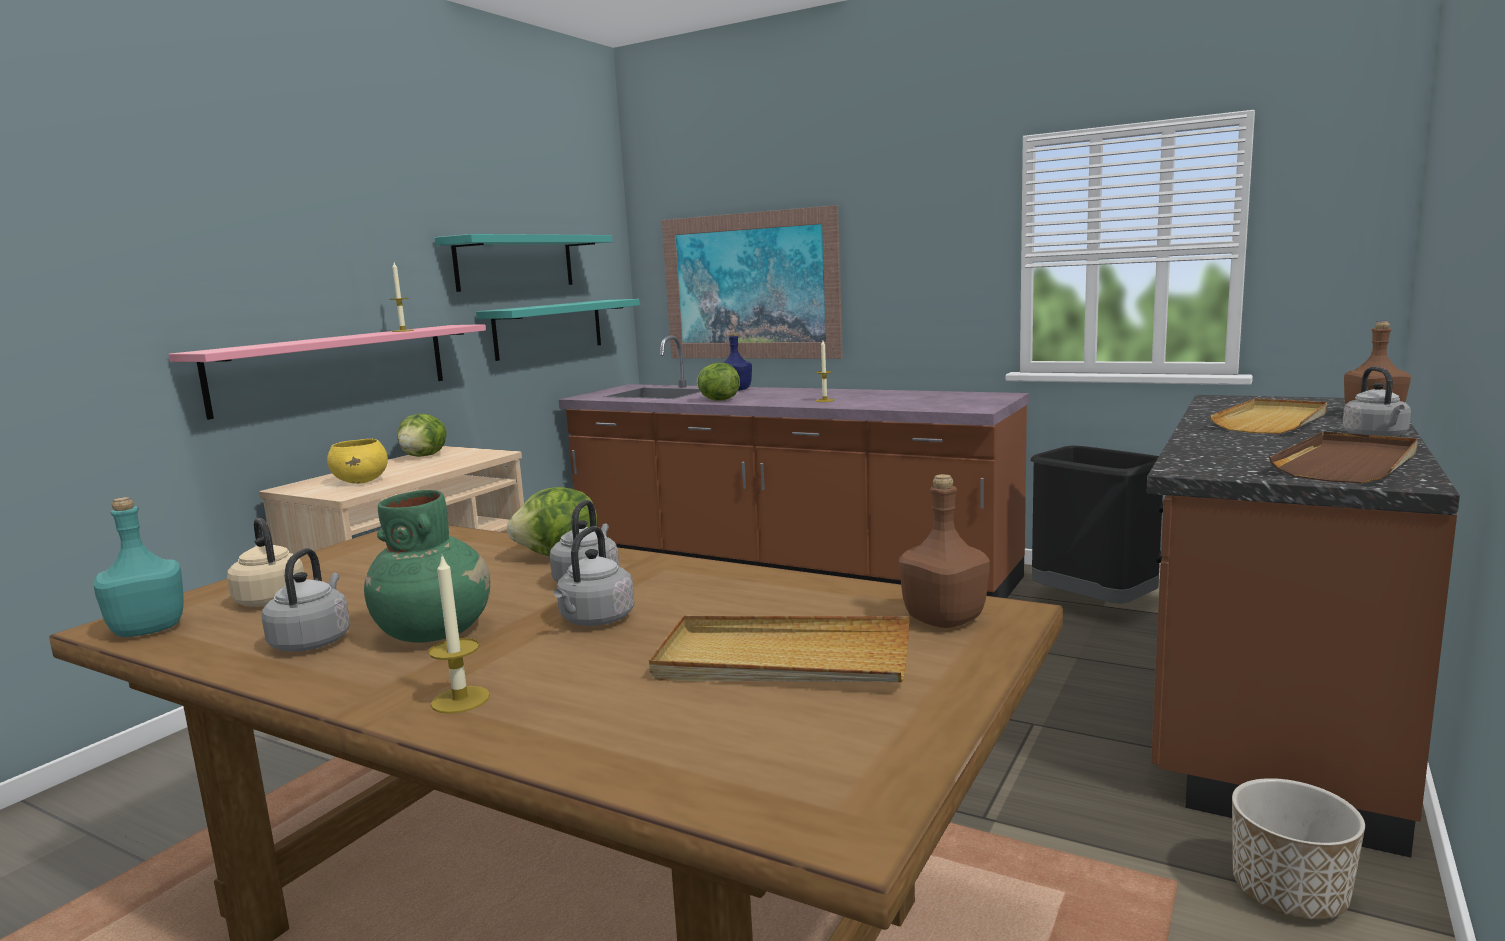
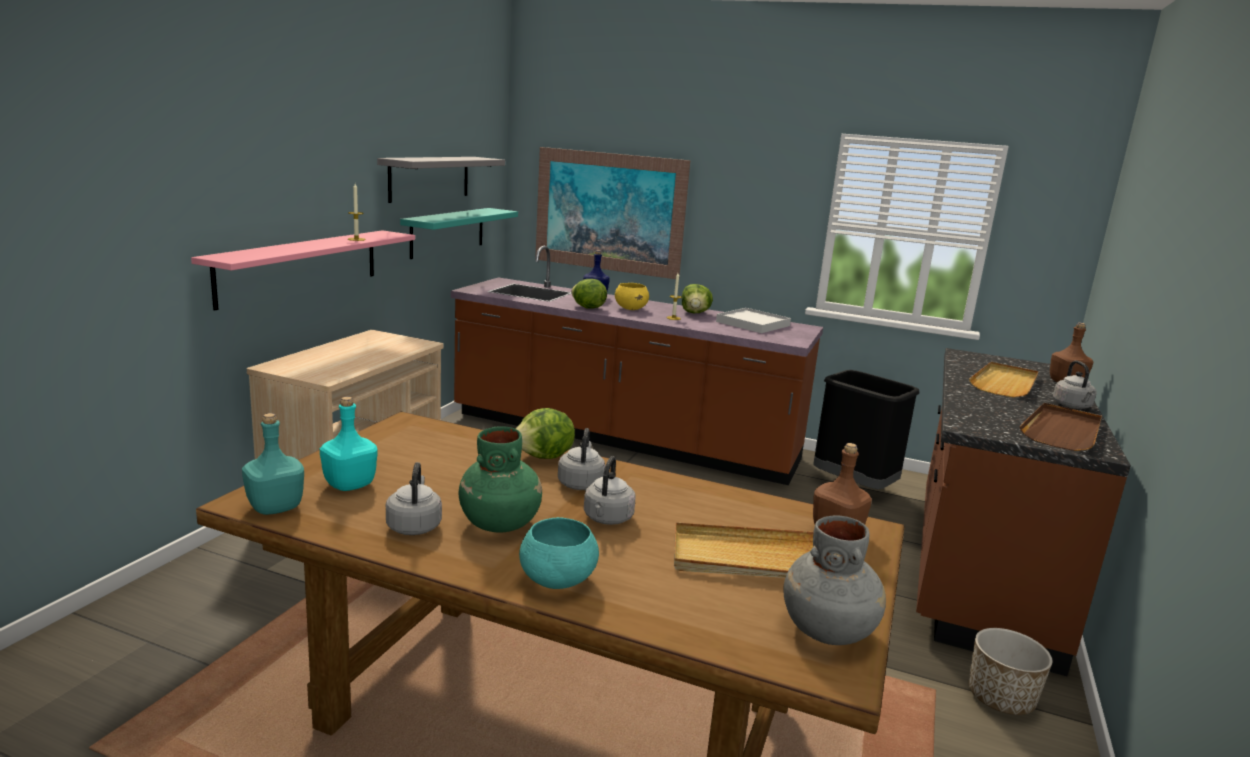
camera: 10 degrees left, 5 degrees up
beige kettle [227,518,304,606] -> turquoise bottle [320,397,378,491]
yellow bowl [327,439,388,484] -> yellow bowl moved to [615,283,649,310]
lettuce [398,414,447,457] -> lettuce moved to [682,284,713,313]
candle [428,556,490,714] -> turquoise bowl [519,517,599,589]
turquoise shelf [435,234,613,292] -> grey shelf [377,157,505,203]
none -> white tray [716,308,791,333]
none -> grey vase [784,515,886,645]

